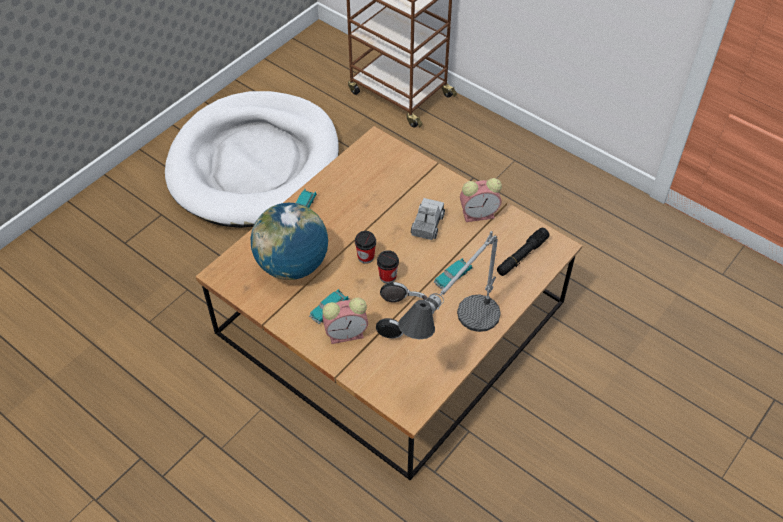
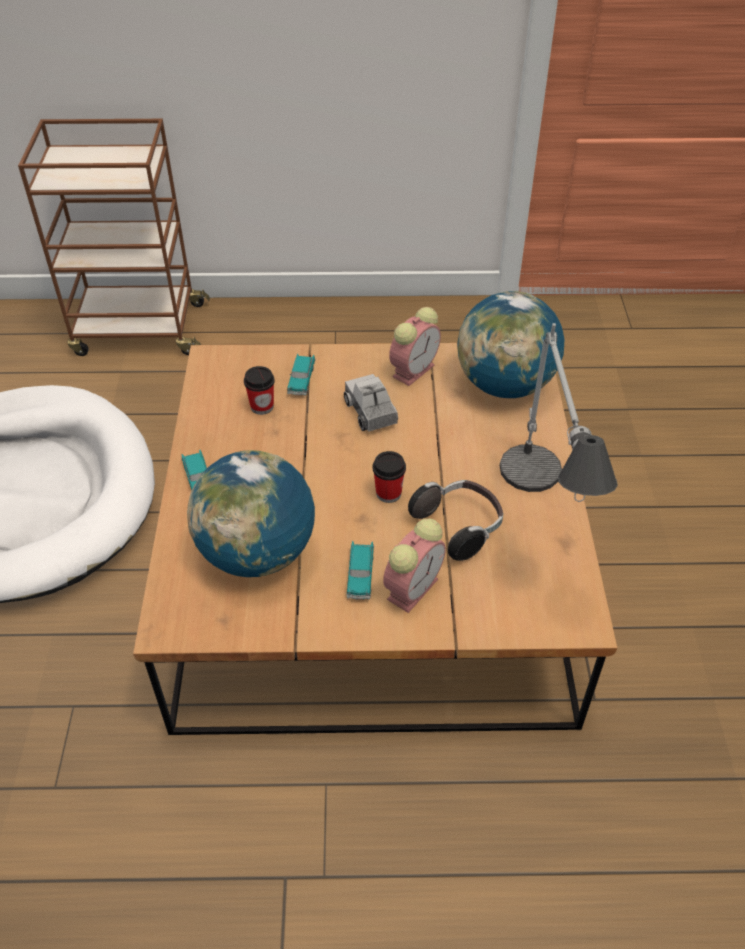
camera: 40 degrees left, 5 degrees down
cup [355,231,376,264] -> cup moved to [244,366,275,415]
toy car [434,258,473,290] -> toy car moved to [287,354,316,396]
black flashlight [497,228,549,276] -> globe [457,291,565,398]

